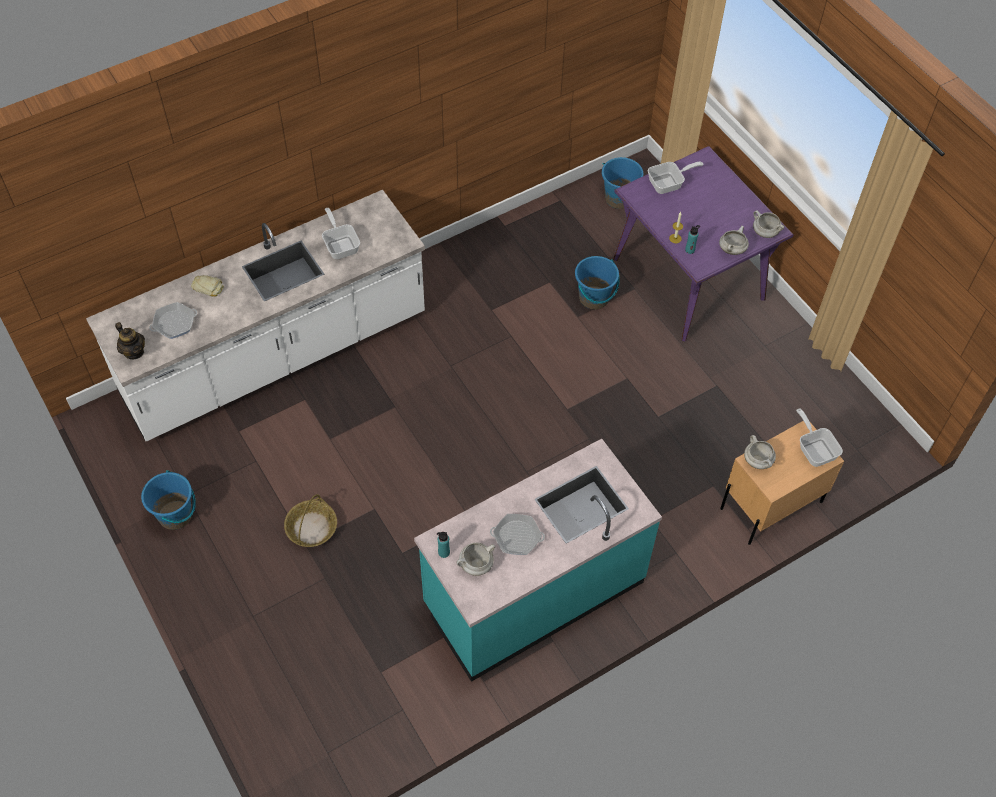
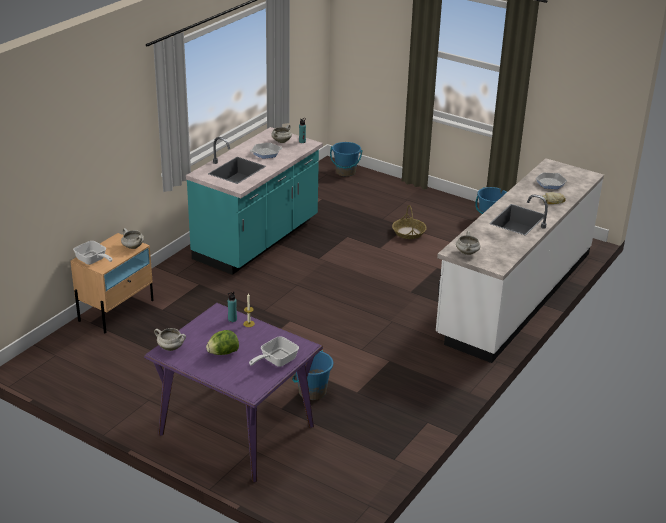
camera: 155 degrees right, 25 degrees down
teapot [115,322,145,359] -> none
frying pan [322,208,360,259] -> none
blue bucket [602,157,643,209] -> blue bucket moved to [330,142,363,177]
white cooking pot [719,226,749,255] -> white cooking pot moved to [456,231,480,255]
none -> lettuce [206,330,239,355]

